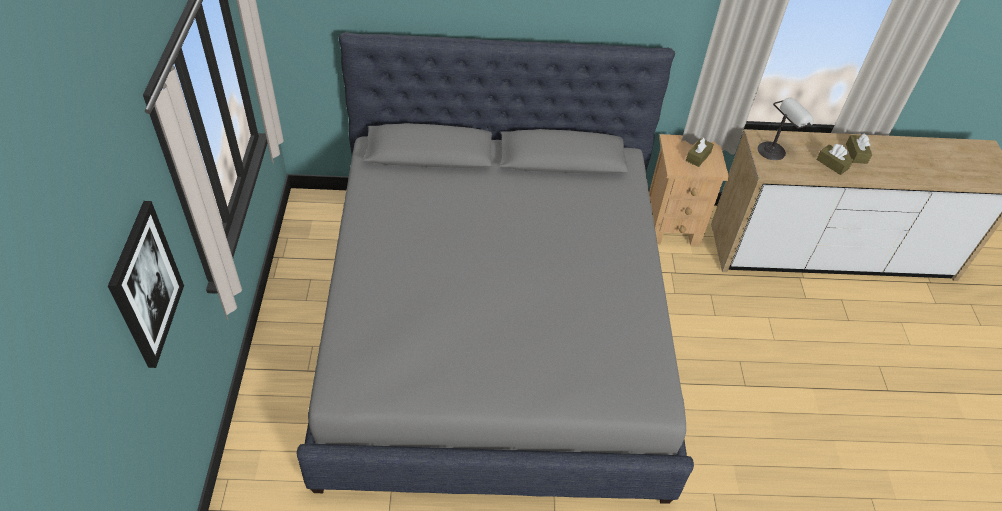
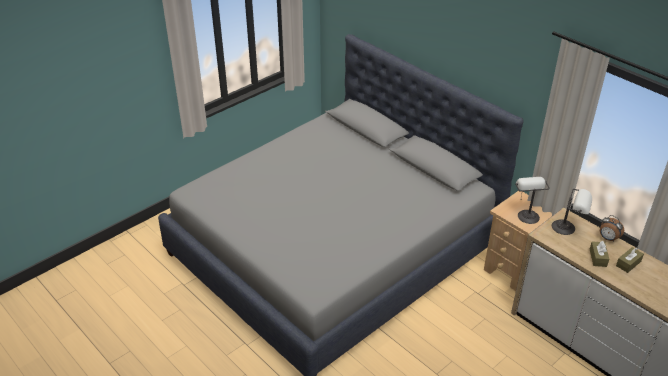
camera: 50 degrees right, 10 degrees down
picture [108,201,184,368] -> none
brown tissue box [686,138,714,167] -> table lamp [515,177,550,224]
none -> alarm clock [600,215,624,242]

